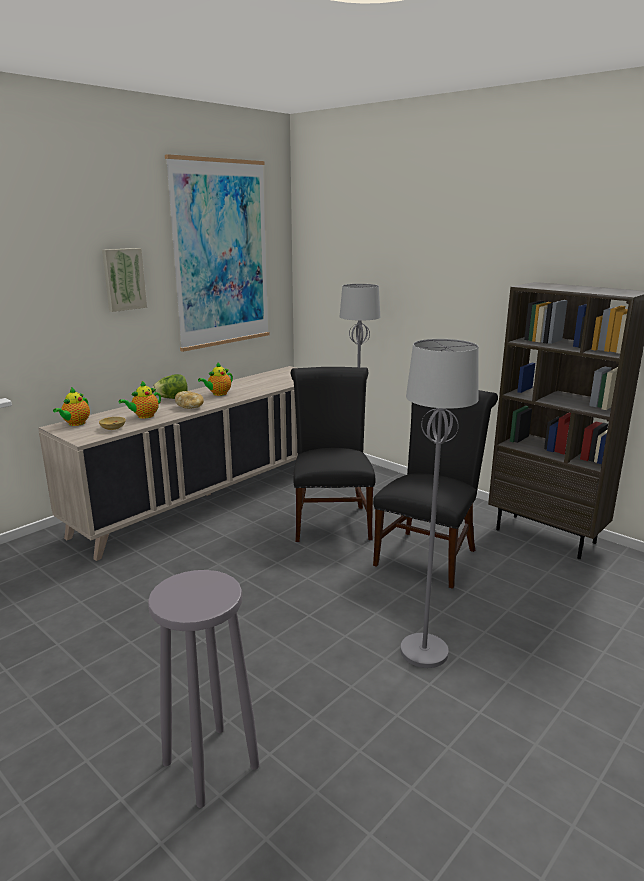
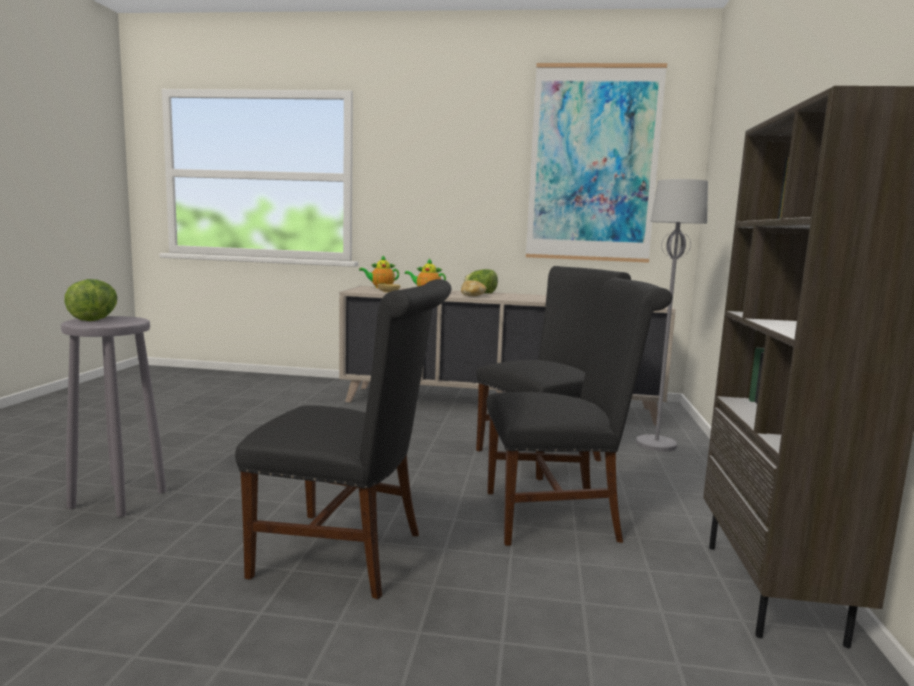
camera: 55 degrees right, 10 degrees down
picture [102,248,147,312] -> none
teapot [198,363,233,396] -> none
grey floor lamp [400,339,479,668] -> black chair [235,279,451,600]
none -> lettuce [64,279,117,321]

